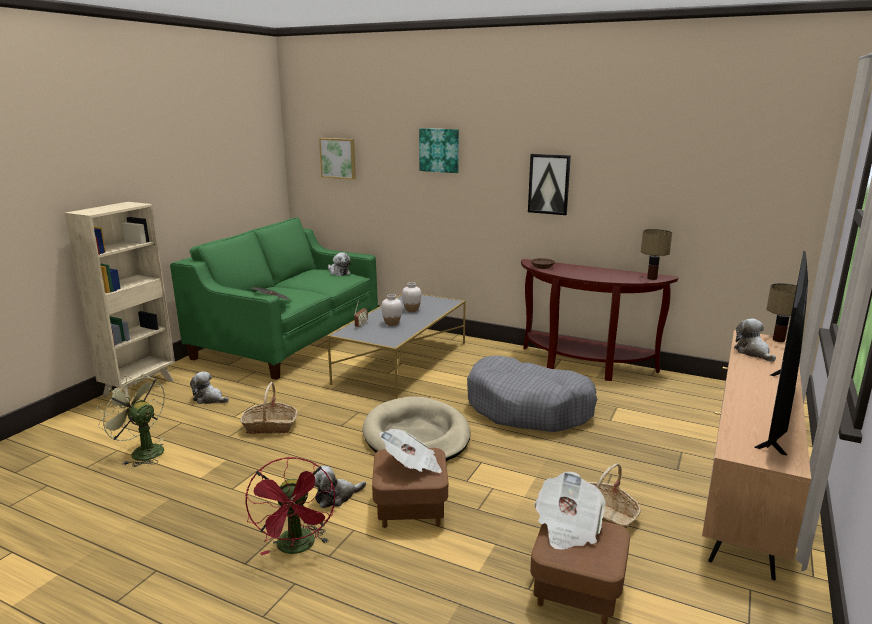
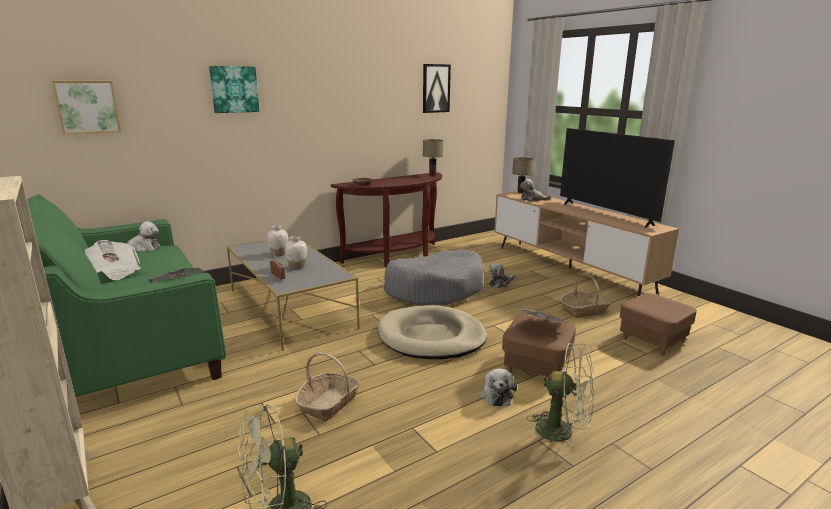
camera: 60 degrees left, 0 degrees up
plush toy [190,372,229,404] -> plush toy moved to [489,263,515,288]
red fan [245,457,335,556] -> green fan [527,343,594,453]
picture [528,154,571,215] -> picture moved to [423,64,451,113]
newspaper [534,471,606,549] -> newspaper moved to [85,240,141,280]

